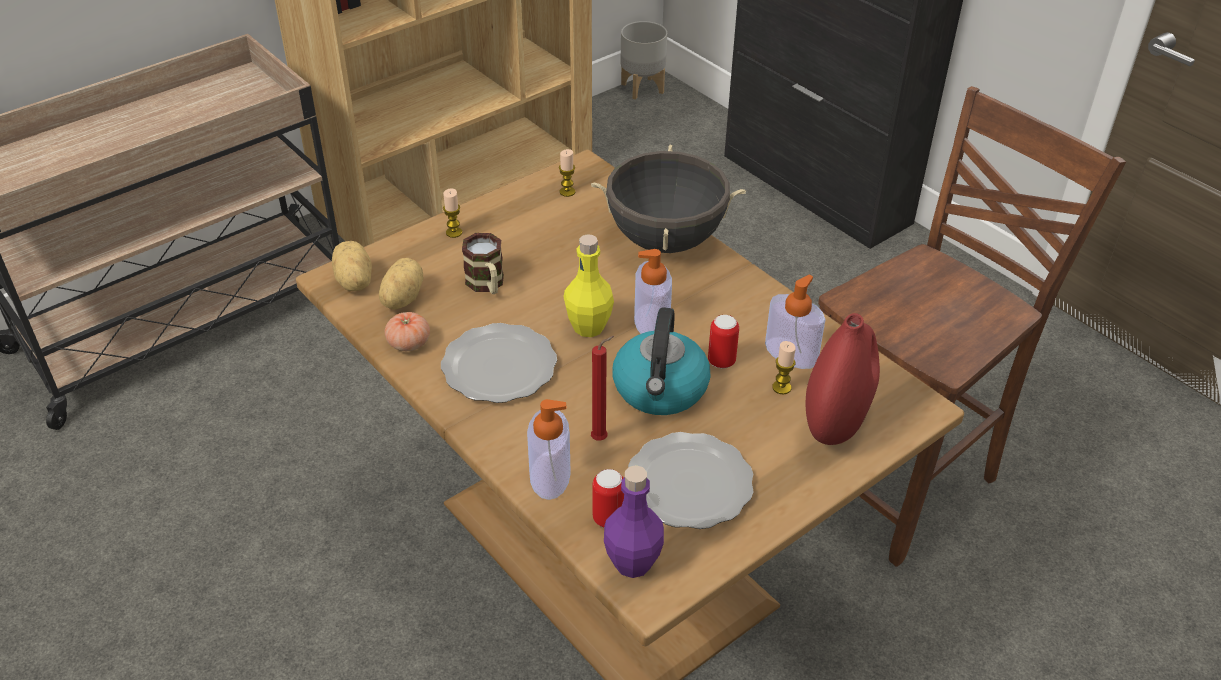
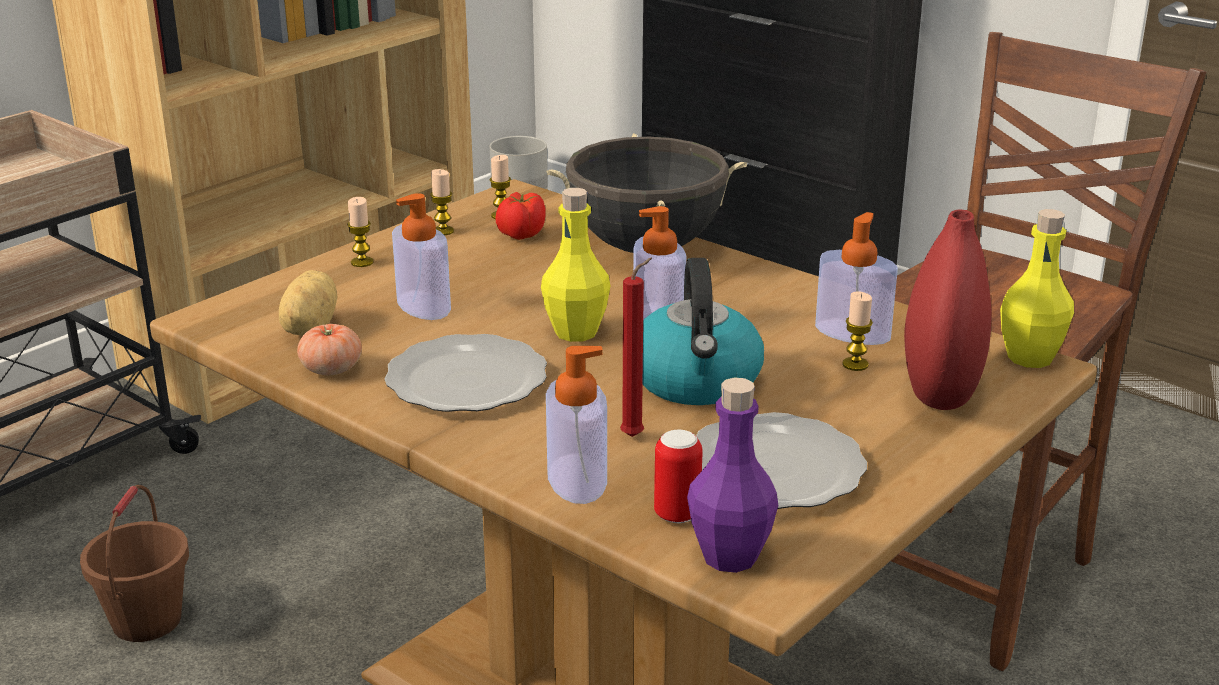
camera: 10 degrees left, 15 degrees down
potato [332,241,372,291] -> none
mug [462,233,504,294] -> soap dispenser [392,193,451,320]
can [708,315,739,369] -> none
none -> brown bucket [80,485,189,642]
none -> candle [430,169,454,236]
none -> tomato [495,192,546,240]
none -> yellow bottle [1000,209,1074,368]

